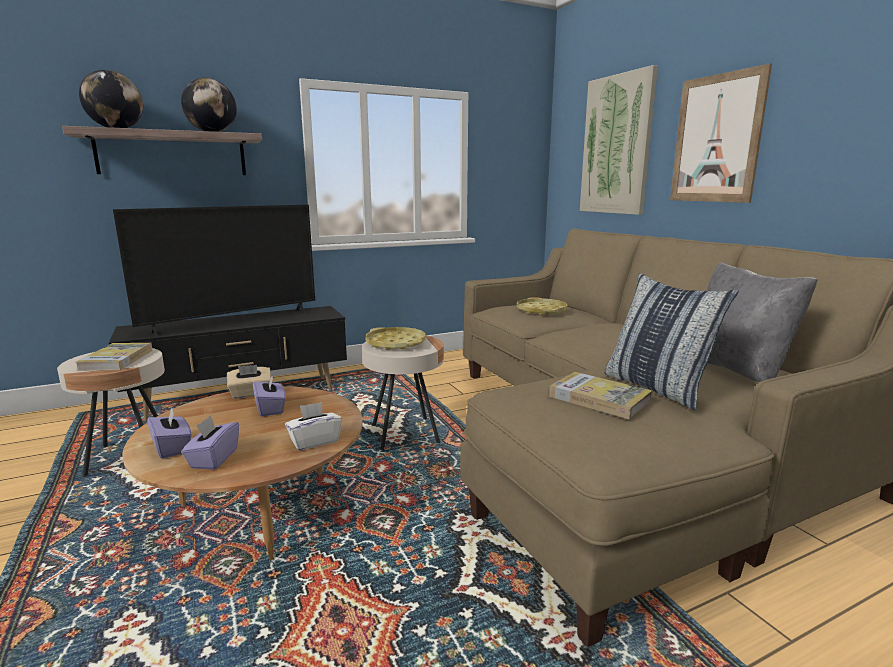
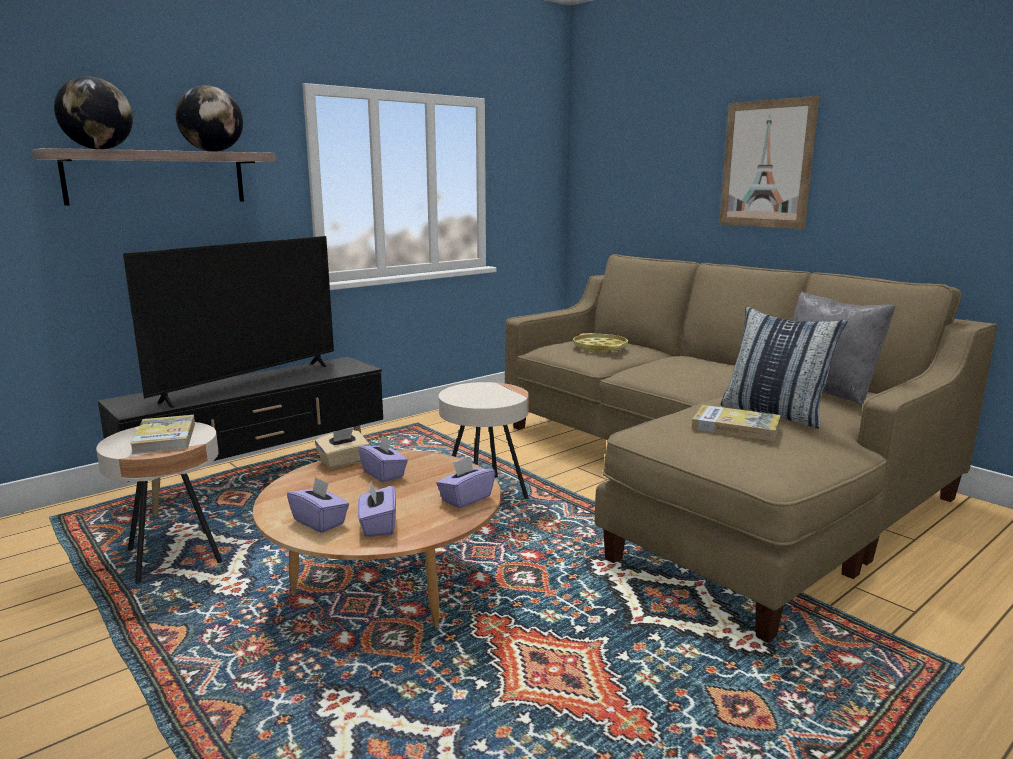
camera: 15 degrees left, 0 degrees up
white tissue box [285,402,342,451] -> purple tissue box [436,457,496,509]
yellow tray [365,327,426,350] -> none
picture [580,65,658,215] -> none

